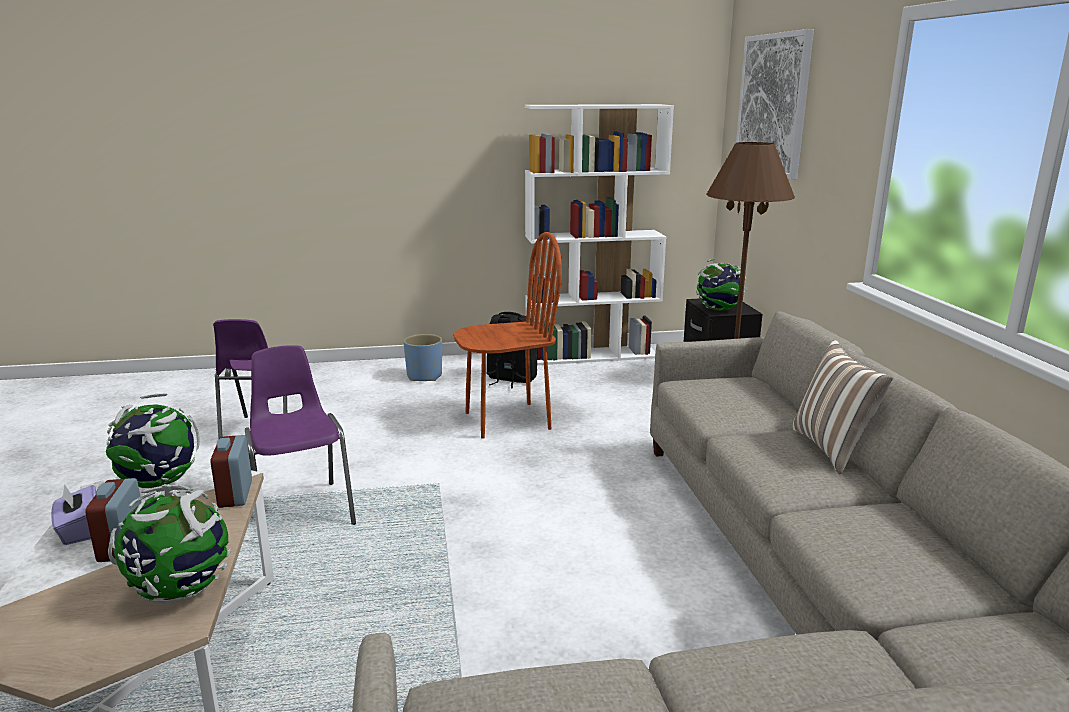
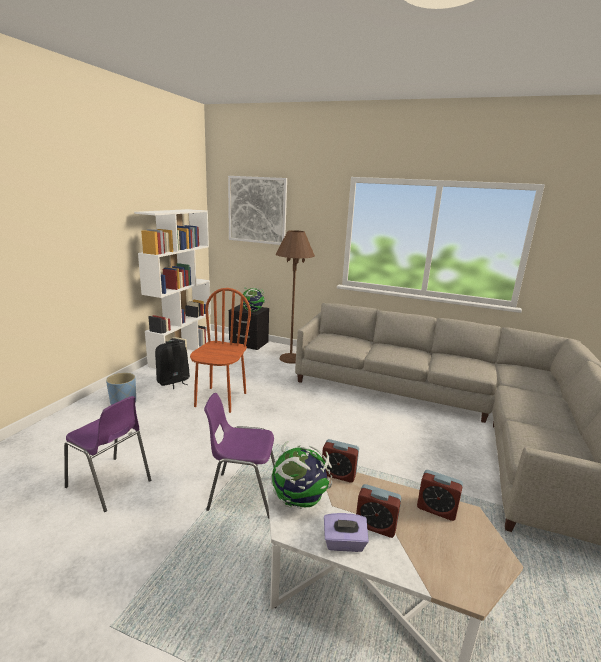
camera: 60 degrees left, 0 degrees up
globe [108,484,231,603] -> alarm clock [417,470,463,521]
pillow [792,340,893,475] -> none

